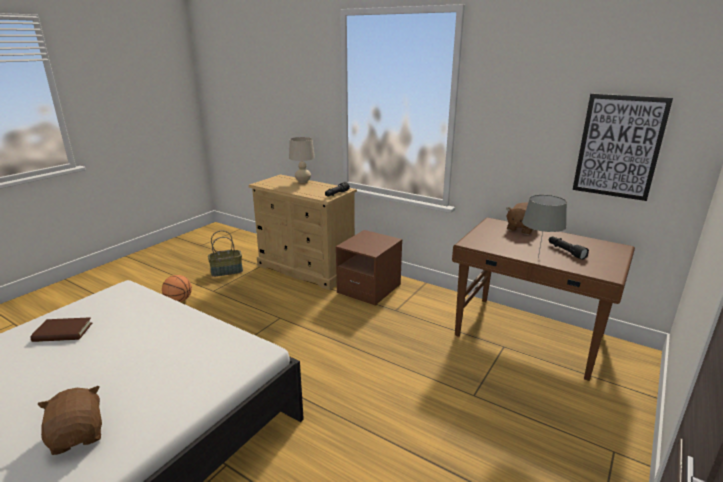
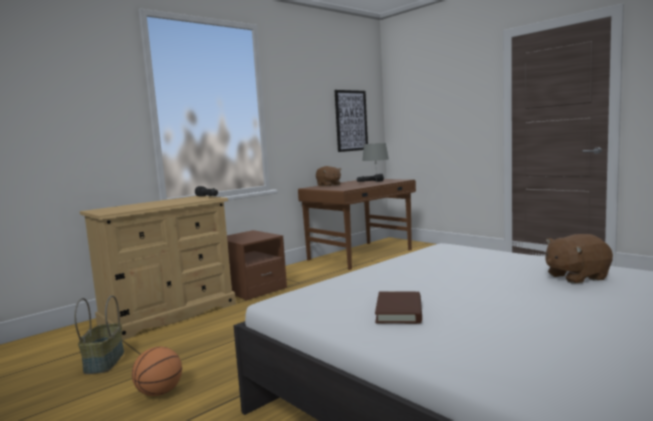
camera: 75 degrees left, 15 degrees down
beige table lamp [289,137,315,183] -> none

